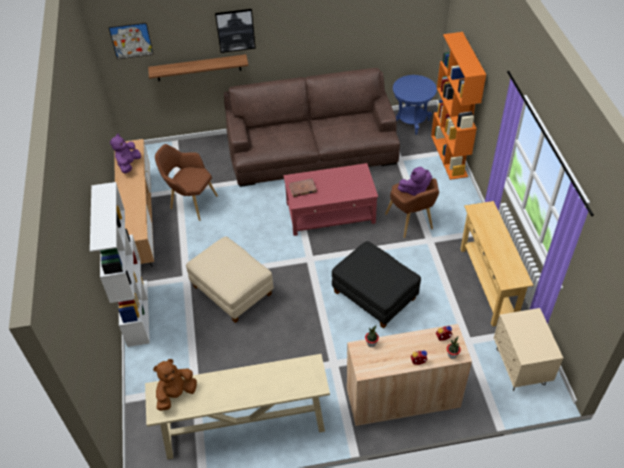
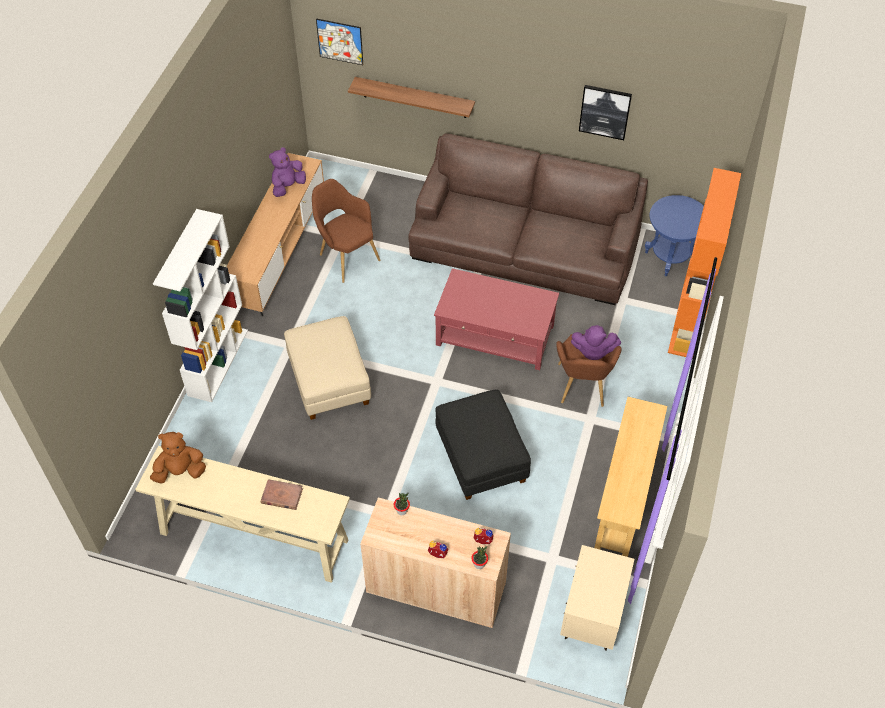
camera: 25 degrees right, 5 degrees up
picture [215,9,256,53] -> picture moved to [579,85,632,140]
brown book [289,178,317,197] -> brown book moved to [261,479,303,510]

